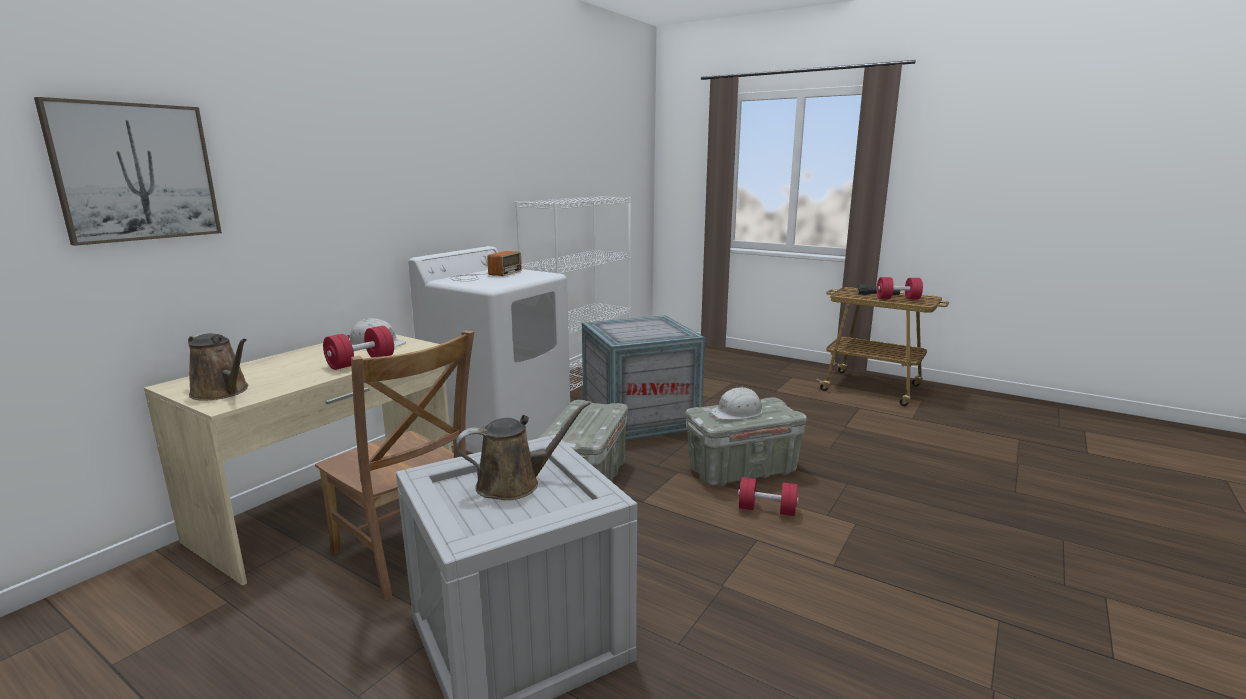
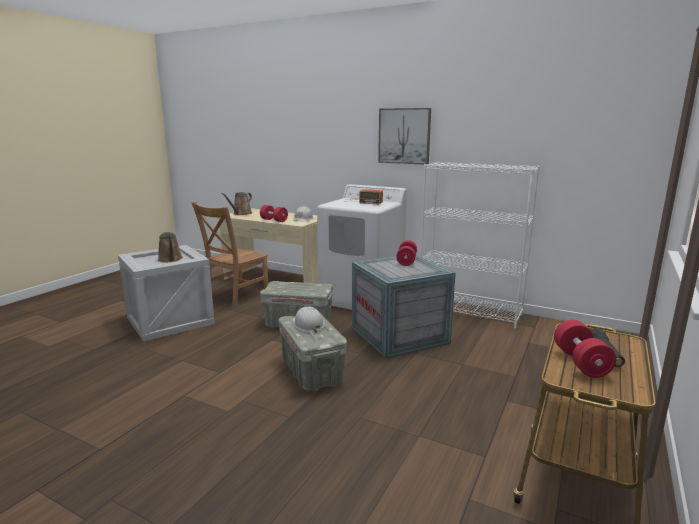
camera: 85 degrees right, 0 degrees up
picture [34,97,222,246] -> picture moved to [378,108,431,165]
red dumbbell [738,477,799,516] -> red dumbbell moved to [396,240,417,266]

